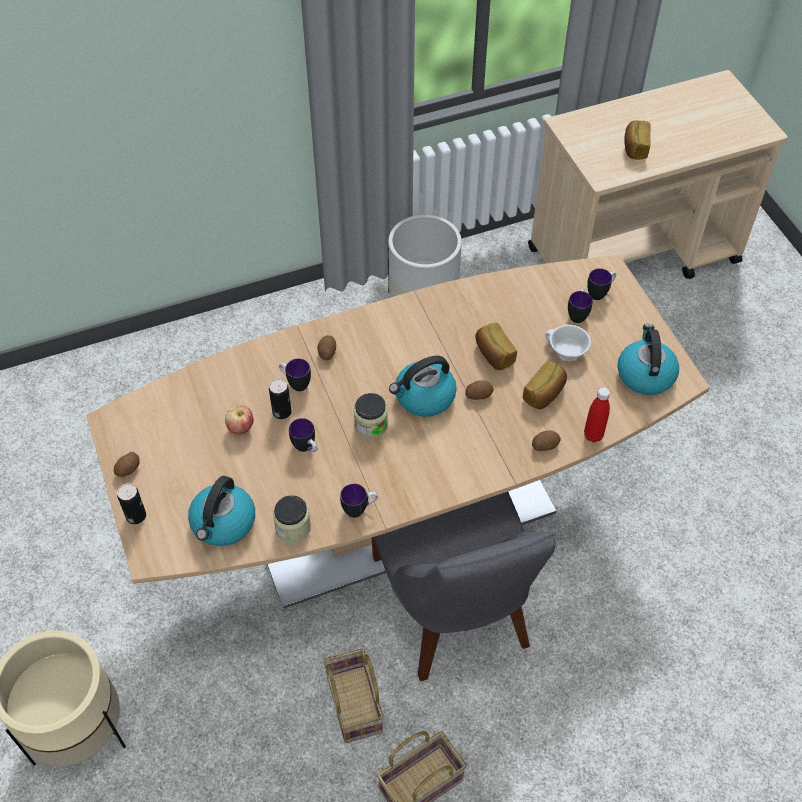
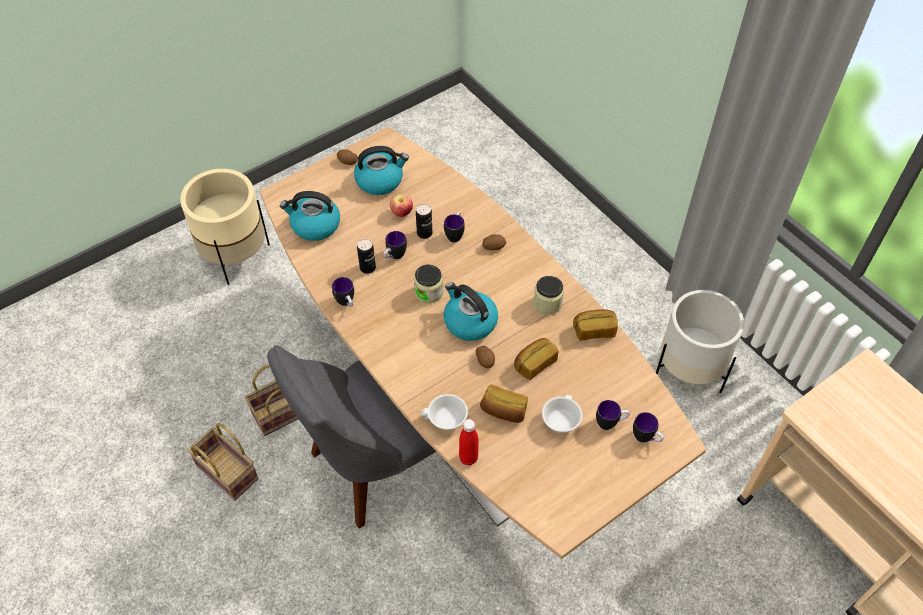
camera: 75 degrees right, 0 degrees up
can [117,483,146,524] -> can moved to [357,238,376,274]
jar [273,495,311,543] -> jar moved to [534,276,564,315]
potato [532,431,561,451] -> white cup [421,394,468,430]
kettle [618,324,679,395] -> kettle moved to [354,146,409,195]
bread [624,120,650,160] -> bread moved to [573,309,618,341]

